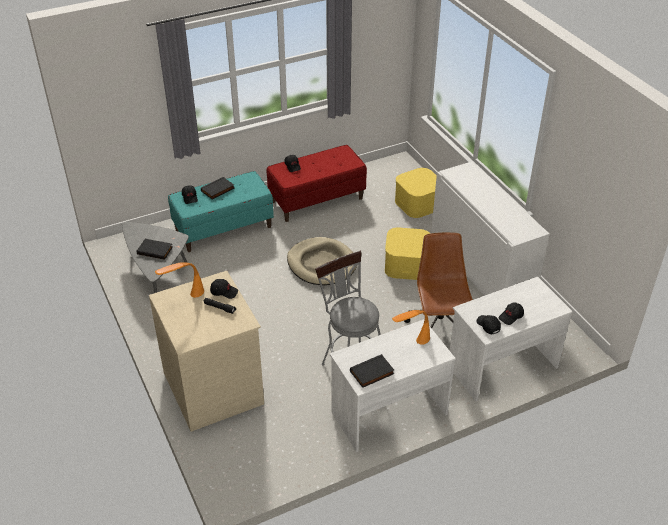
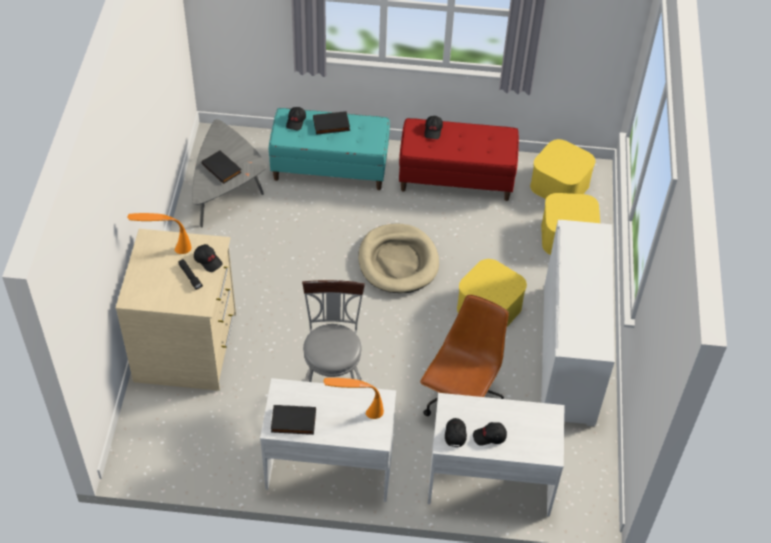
camera: 30 degrees right, 10 degrees up
none -> yellow storage box [530,139,595,199]

